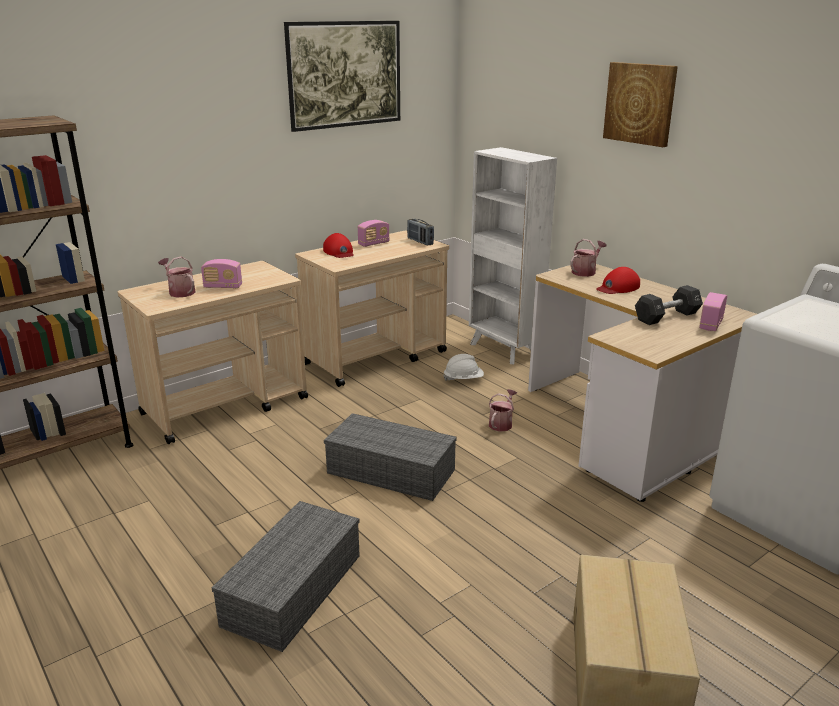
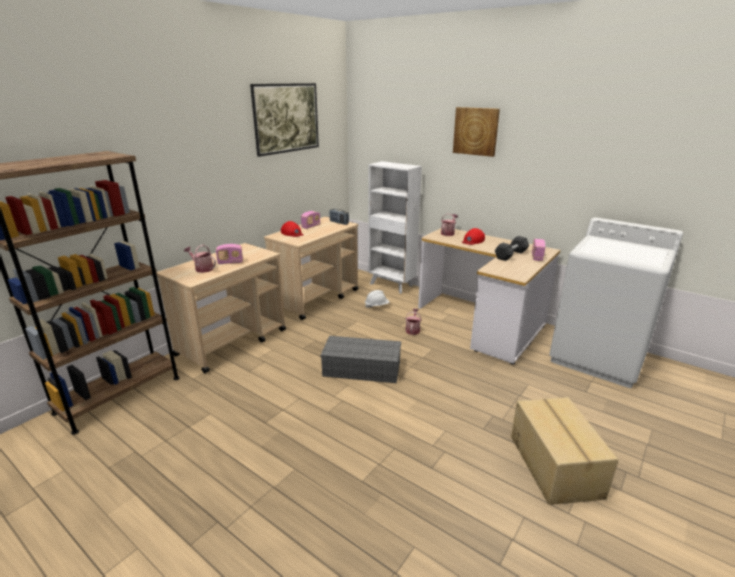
camera: 15 degrees left, 0 degrees up
grey storage box [212,501,360,652] -> none

